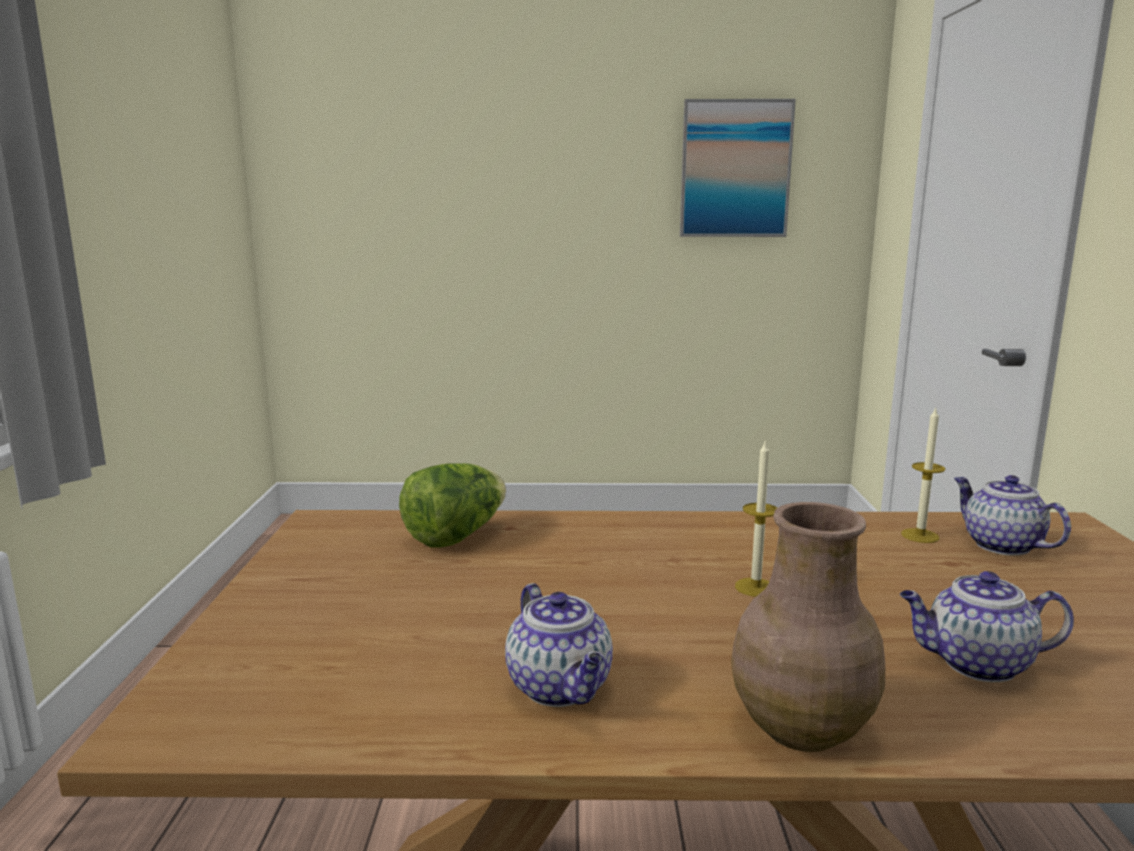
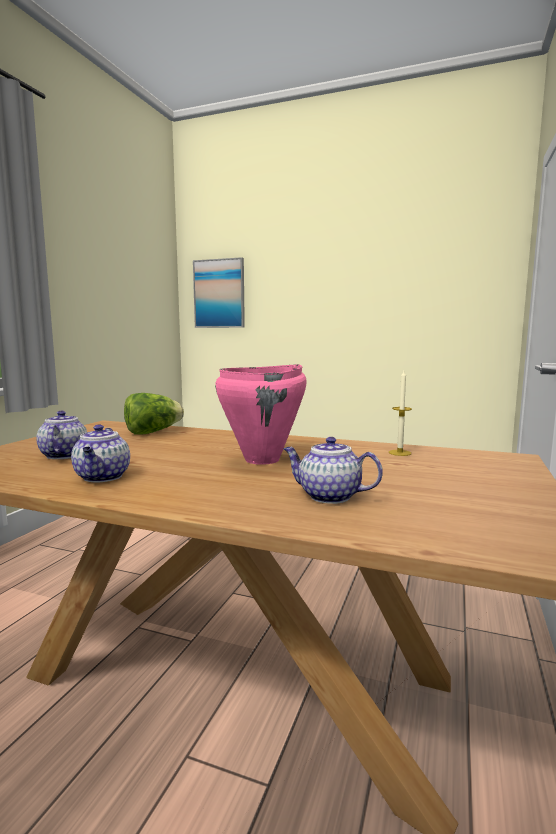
camera: 20 degrees right, 5 degrees down
picture [680,99,796,237] -> picture moved to [193,257,245,328]
brown vase [731,502,885,752] -> none
candle [735,439,777,597] -> pink cooking pot [215,364,306,465]
teapot [954,475,1071,555] -> teapot moved to [36,411,87,459]

